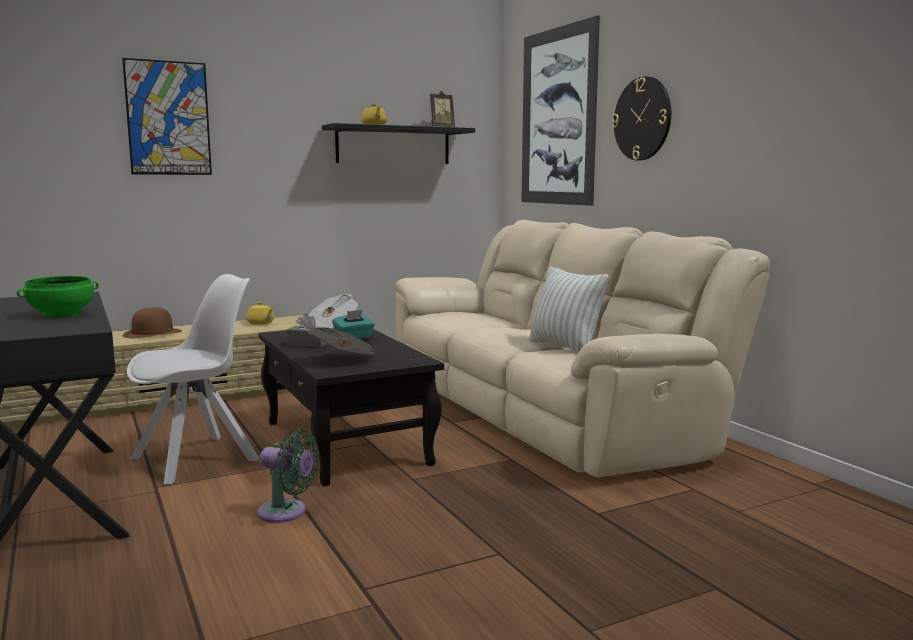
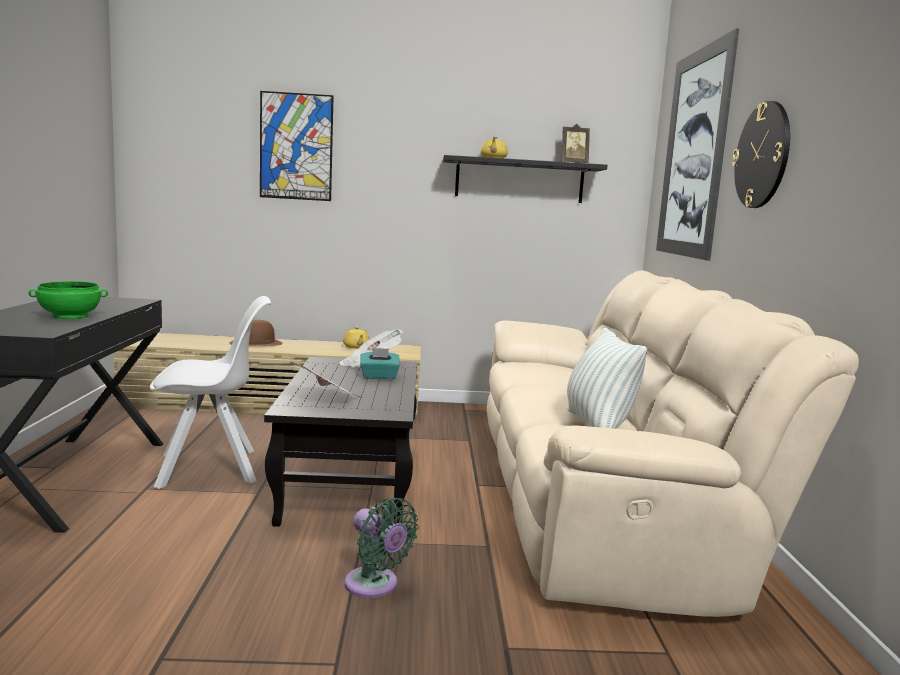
camera: 25 degrees right, 0 degrees up
green fan [257,429,319,523] -> green fan moved to [344,497,419,598]
grey tissue box [287,313,328,347] -> none

